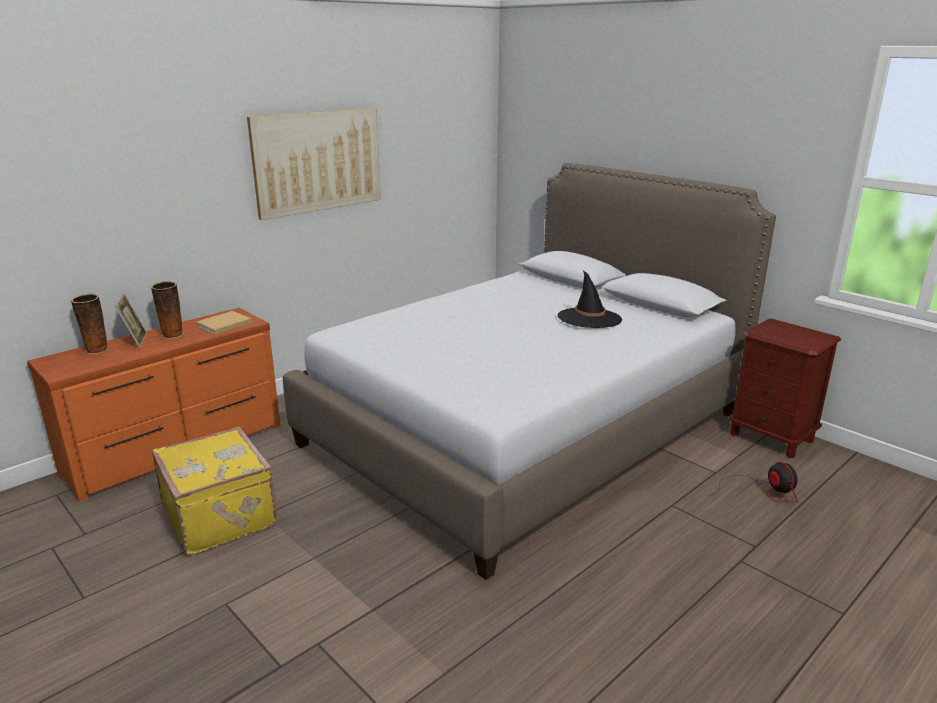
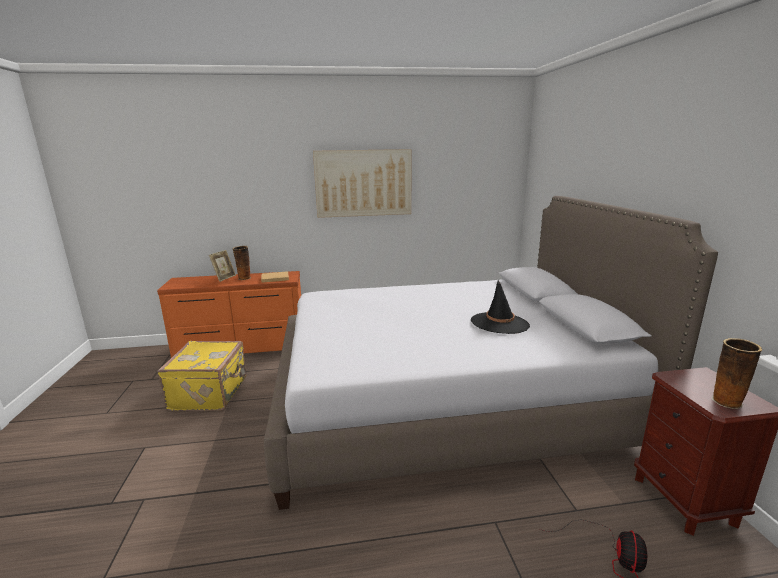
camera: 35 degrees right, 5 degrees down
vase [71,293,108,354] -> vase moved to [711,338,762,409]

